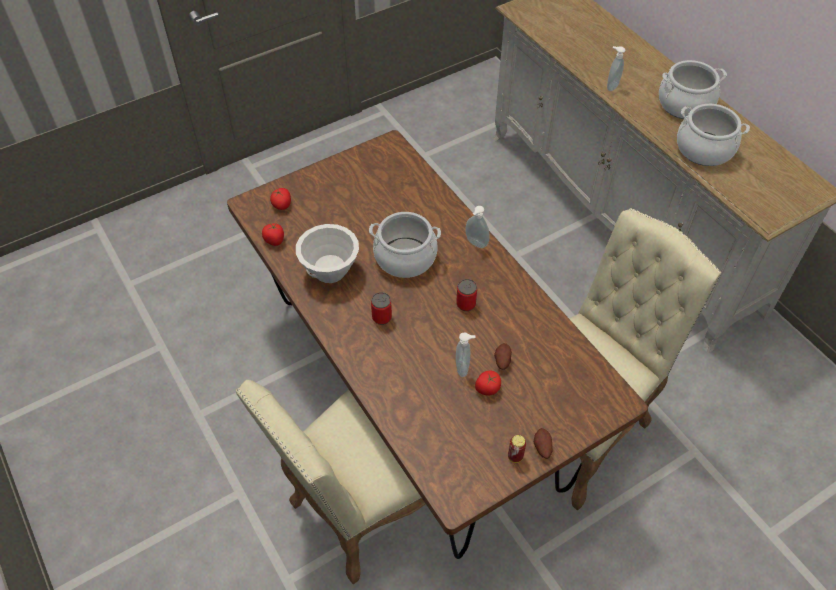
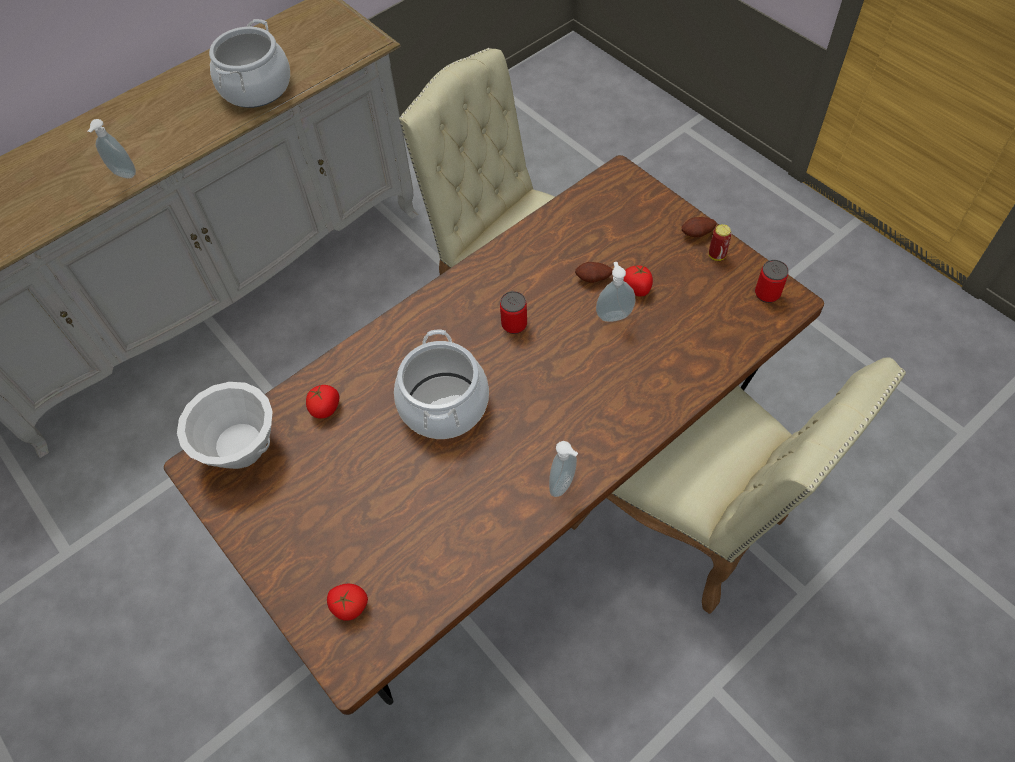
camera: 95 degrees left, 5 degrees up
tomato [262,223,284,246] -> tomato moved to [306,385,339,418]
white bowl [296,224,359,283] -> white bowl moved to [177,382,273,469]
can [371,292,392,325] -> can moved to [755,260,789,303]
soap dispenser [465,206,489,248] -> soap dispenser moved to [549,441,578,497]
cooking pot [659,60,727,119] -> none

